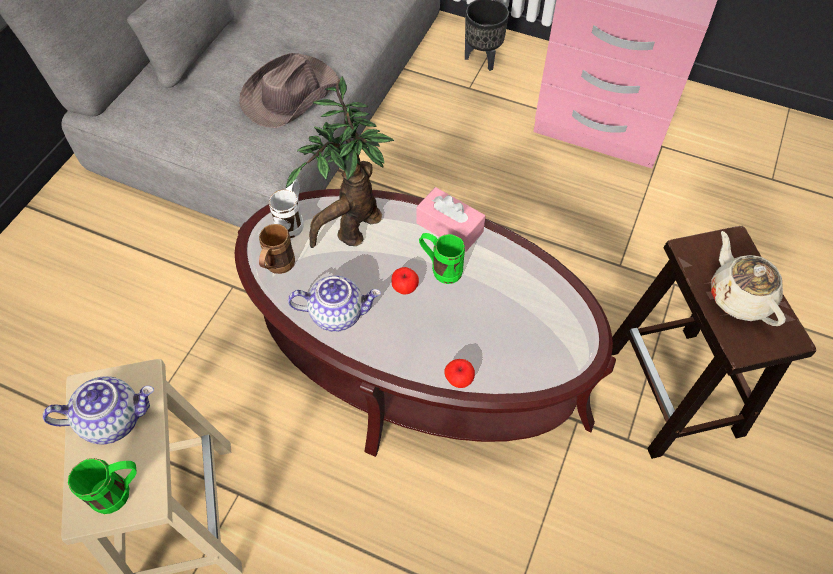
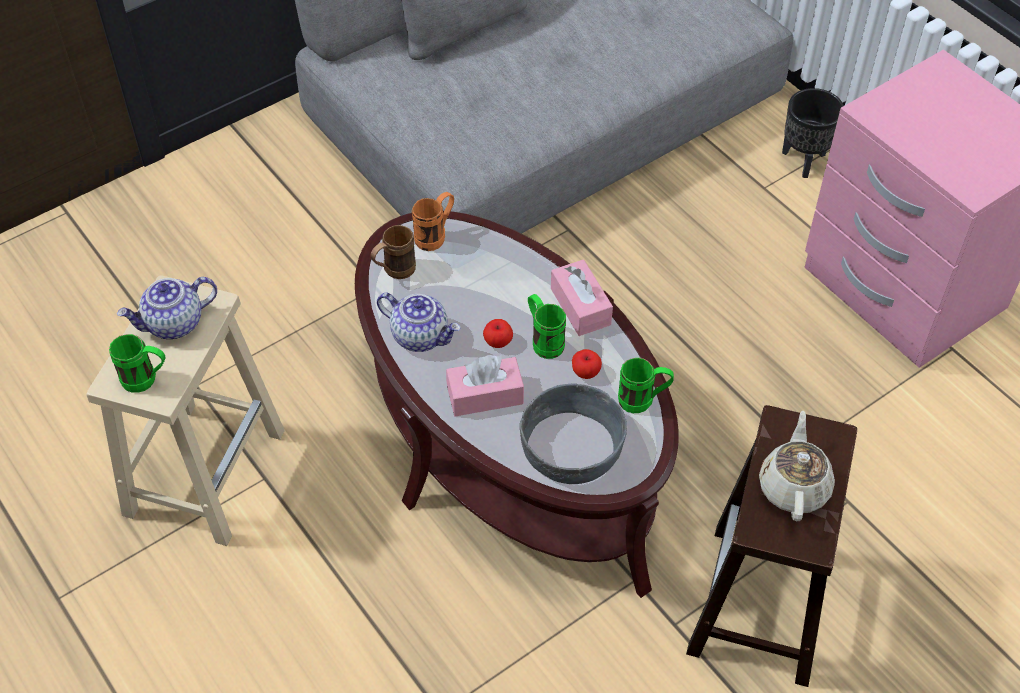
camera: 30 degrees right, 5 degrees down
teapot [43,376,154,445] -> teapot turned 135 degrees clockwise [117,277,217,339]
brown hat [239,53,339,128] -> none
white mug [269,179,304,238] -> orange mug [412,192,454,251]
potted plant [286,76,394,248] -> none
apple [444,359,475,388] -> apple moved to [572,349,602,379]
none -> pink tissue box [446,355,524,417]
none -> grey bowl [520,383,627,484]
none -> green mug [618,358,674,413]

